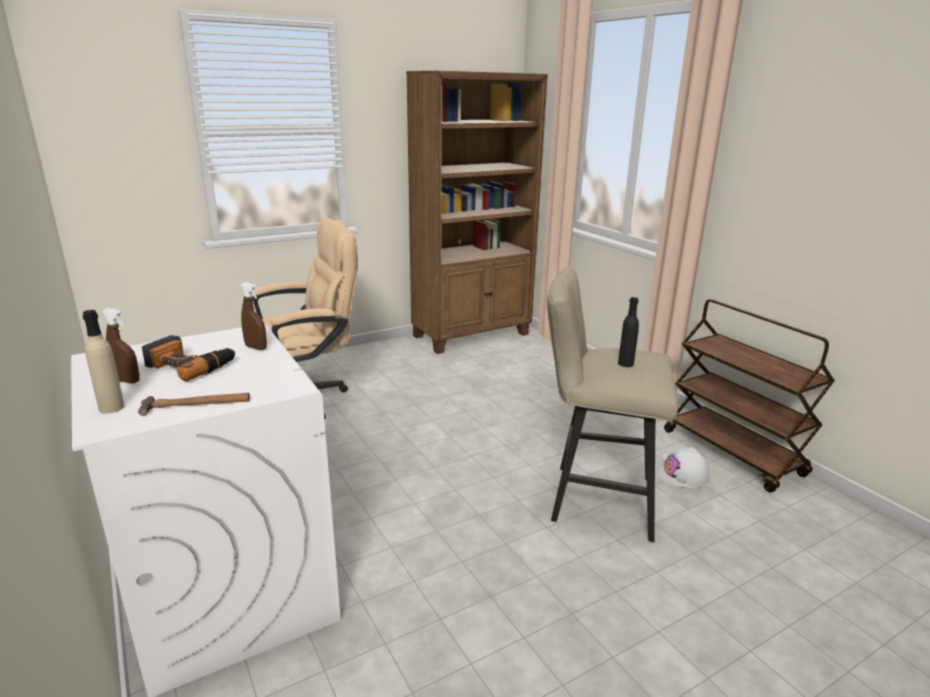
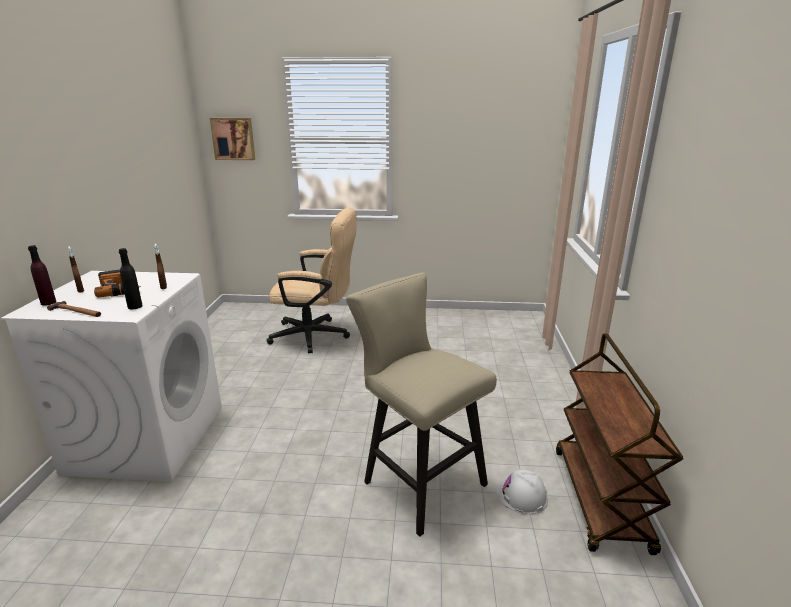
camera: 35 degrees right, 0 degrees up
beige bottle [83,310,125,414] -> purple bottle [28,245,56,306]
brown bookcase [406,71,548,354] -> none
black bottle [618,297,639,367] -> black bottle moved to [119,248,143,309]
none -> picture [210,118,255,160]

